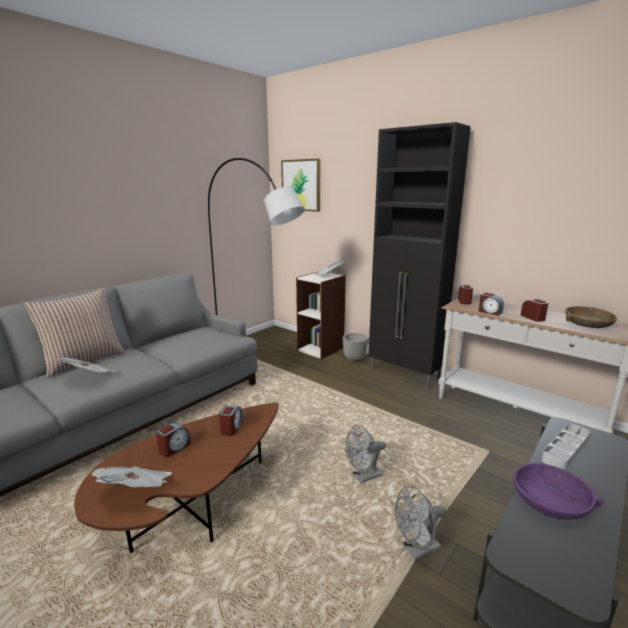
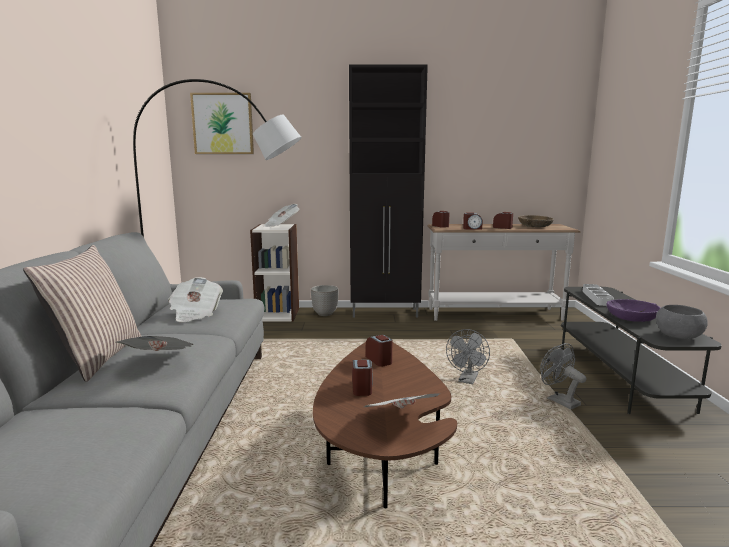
camera: 40 degrees left, 5 degrees down
grey fan [395,485,446,560] -> grey fan turned 120 degrees clockwise [540,343,587,410]
none -> newspaper [168,277,223,322]
none -> grey bowl [656,305,708,339]

